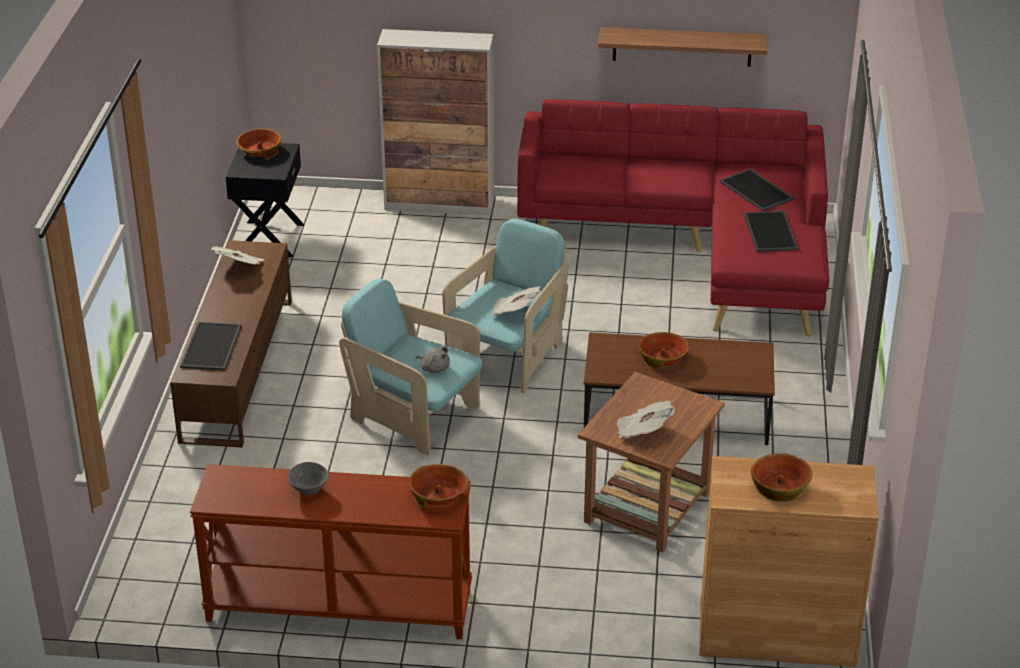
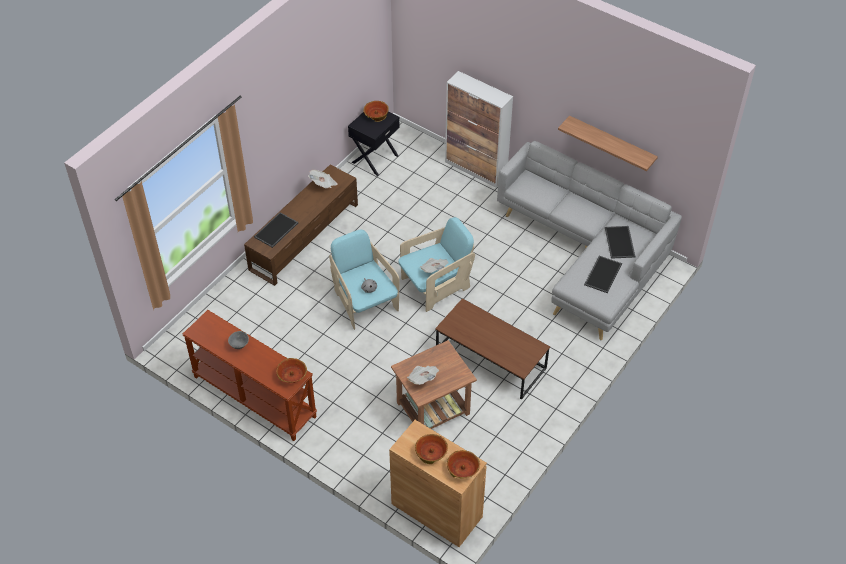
camera: 30 degrees right, 15 degrees up
red sofa [517,99,829,336] -> grey sofa [497,141,682,340]
bowl [639,332,689,369] -> bowl moved to [447,450,480,479]

